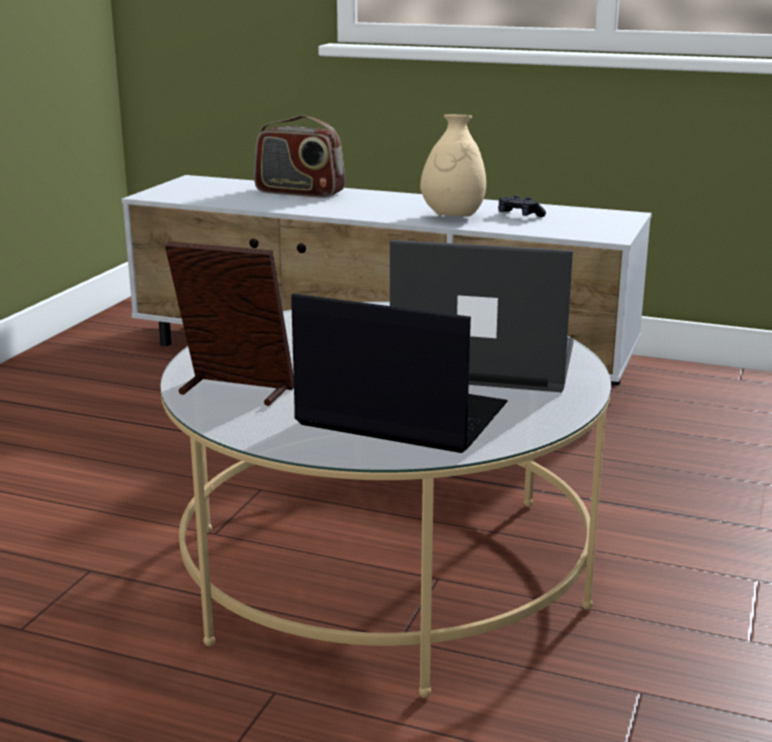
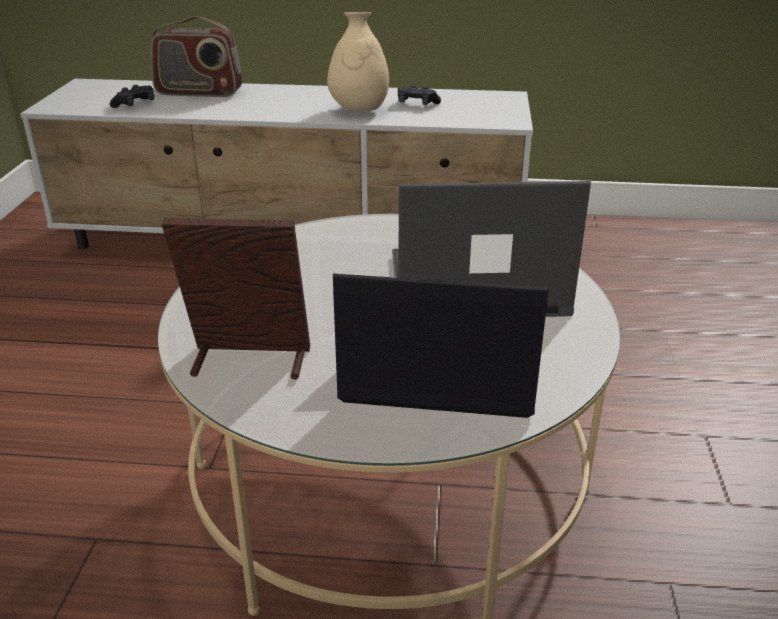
camera: 15 degrees left, 10 degrees up
none -> black game controller [110,85,154,108]

